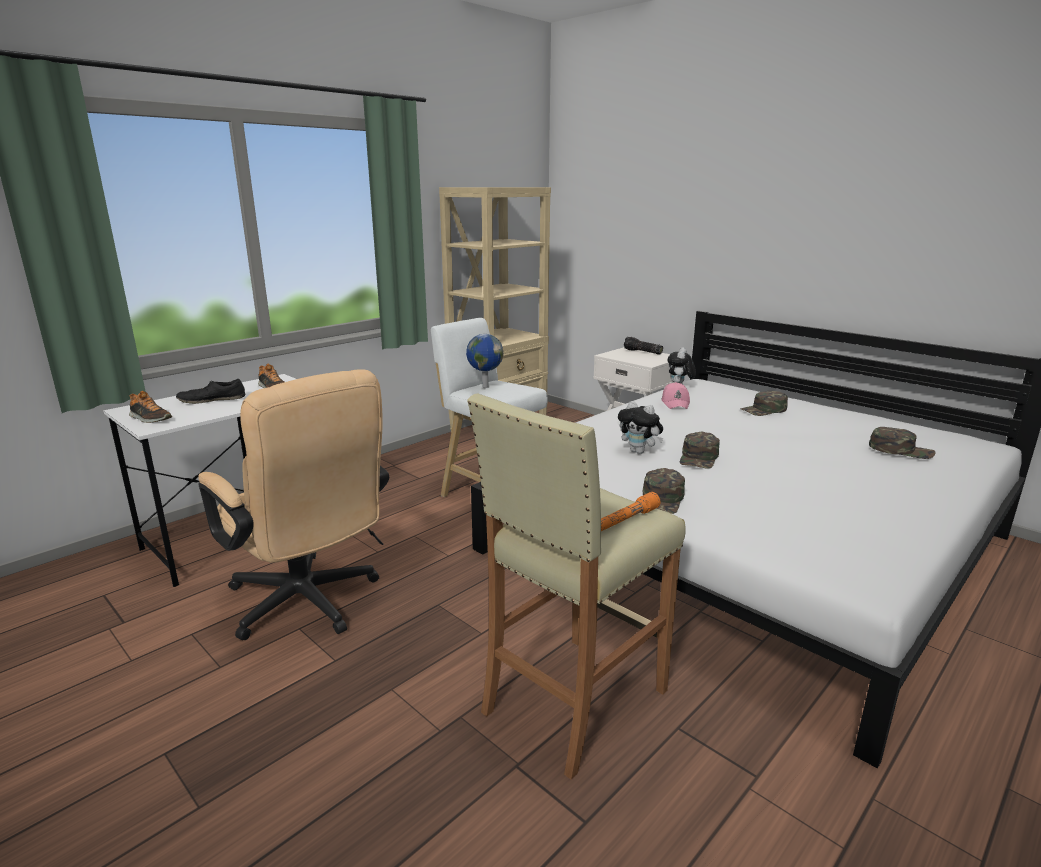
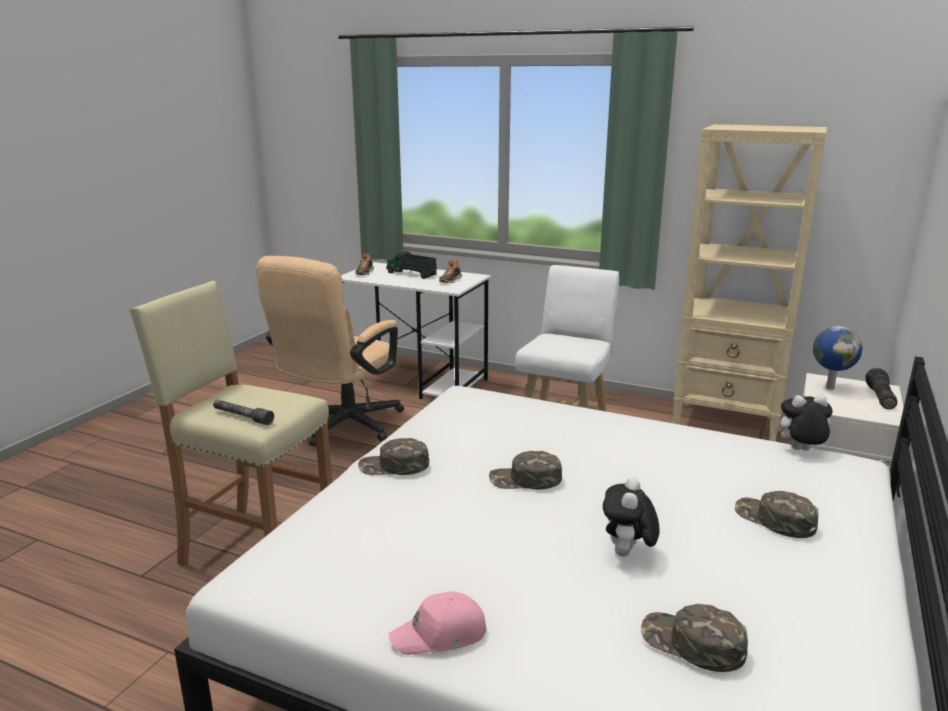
camera: 70 degrees right, 0 degrees up
black shoe [176,379,245,404] -> toy truck [386,251,438,279]
globe [466,334,503,388] -> globe moved to [813,326,863,390]
orange flashlight [601,492,660,531] -> grey flashlight [213,400,274,425]
plush toy [618,401,663,454] -> plush toy moved to [603,477,659,556]
pink cap [661,382,690,409] -> pink cap moved to [388,591,486,655]
green cap [869,427,936,459] -> green cap turned 120 degrees clockwise [641,604,748,672]

